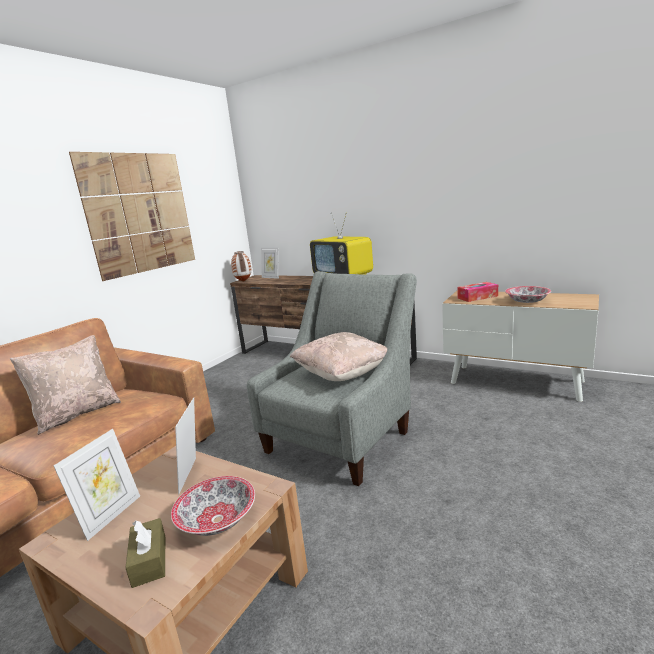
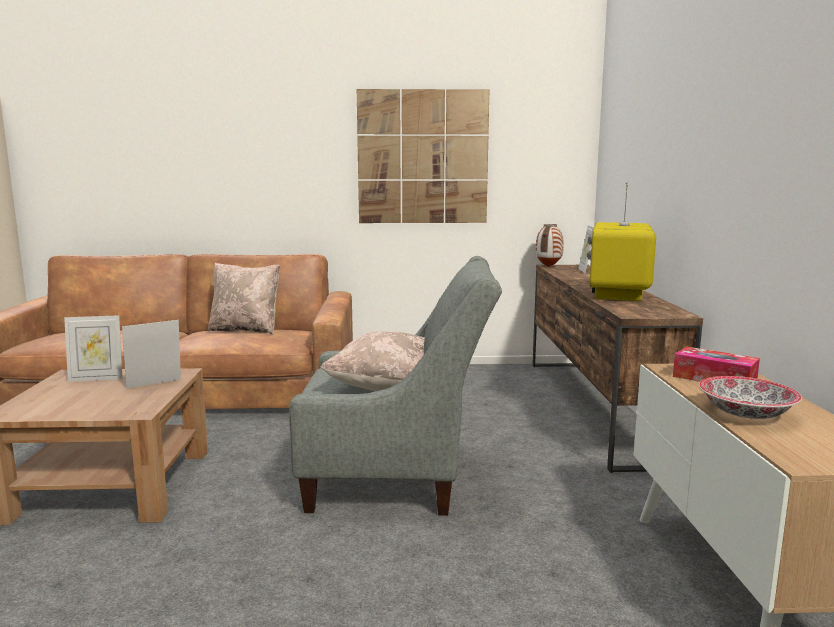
camera: 55 degrees right, 5 degrees down
brown tissue box [125,518,165,588] -> none
bowl [171,476,255,536] -> none

